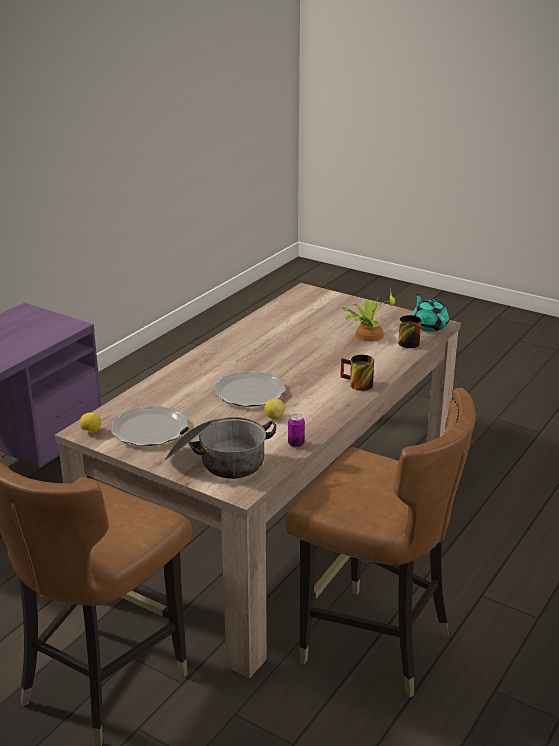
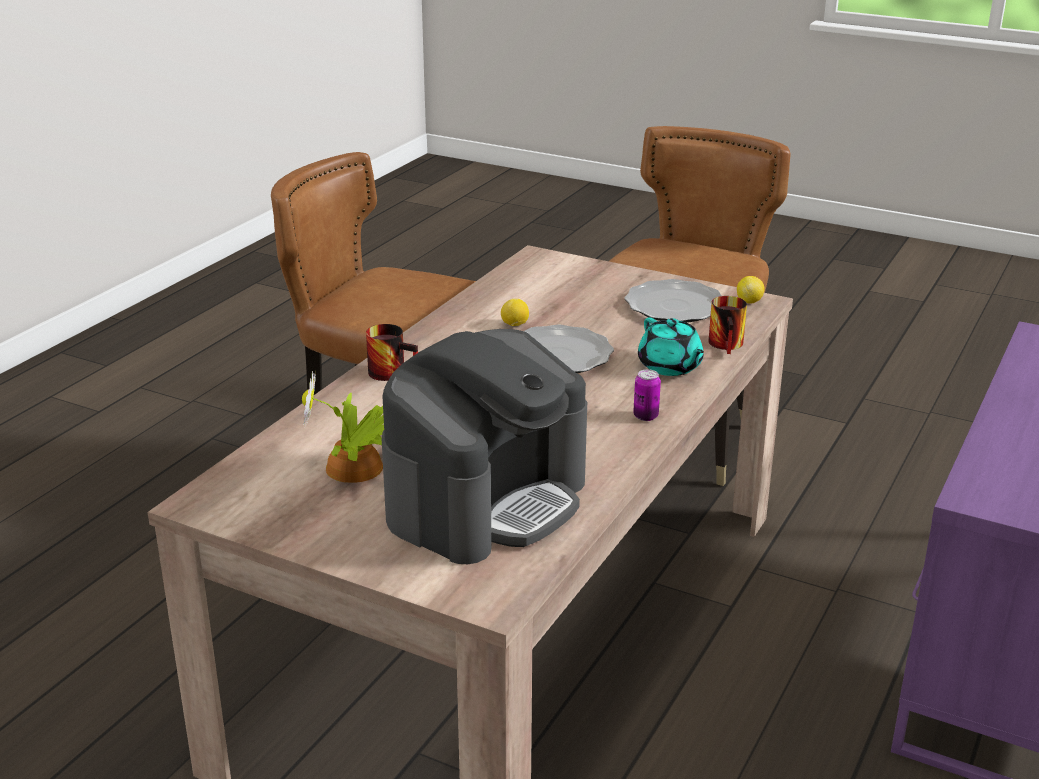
camera: 175 degrees right, 0 degrees up
cooking pot [165,417,276,479] -> none
can [288,414,305,448] -> can moved to [633,369,661,421]
mug [398,315,421,348] -> mug moved to [709,296,747,354]
turquoise teapot [412,294,449,332] -> turquoise teapot moved to [638,317,704,376]
none -> coffee machine [382,329,587,564]

